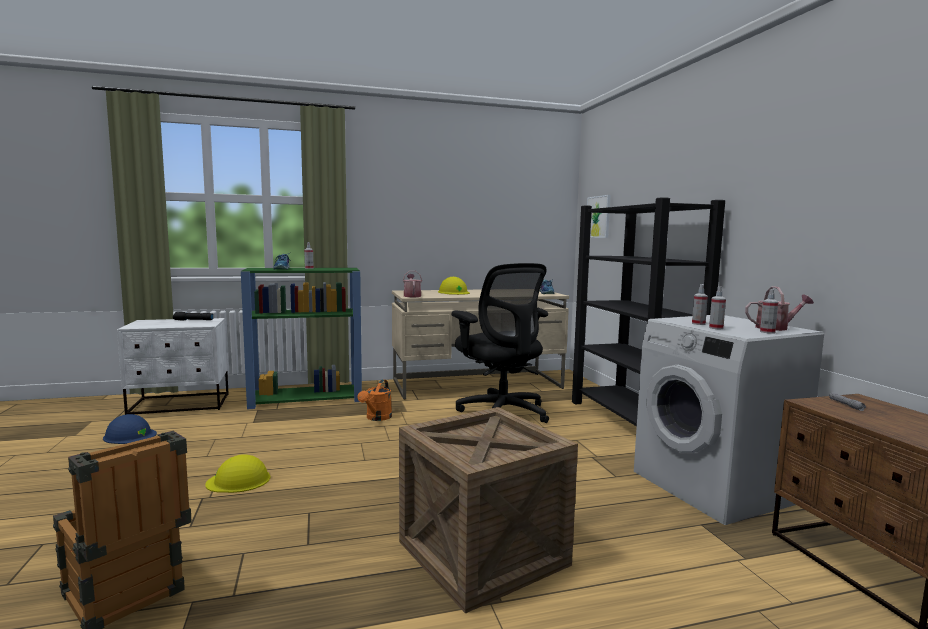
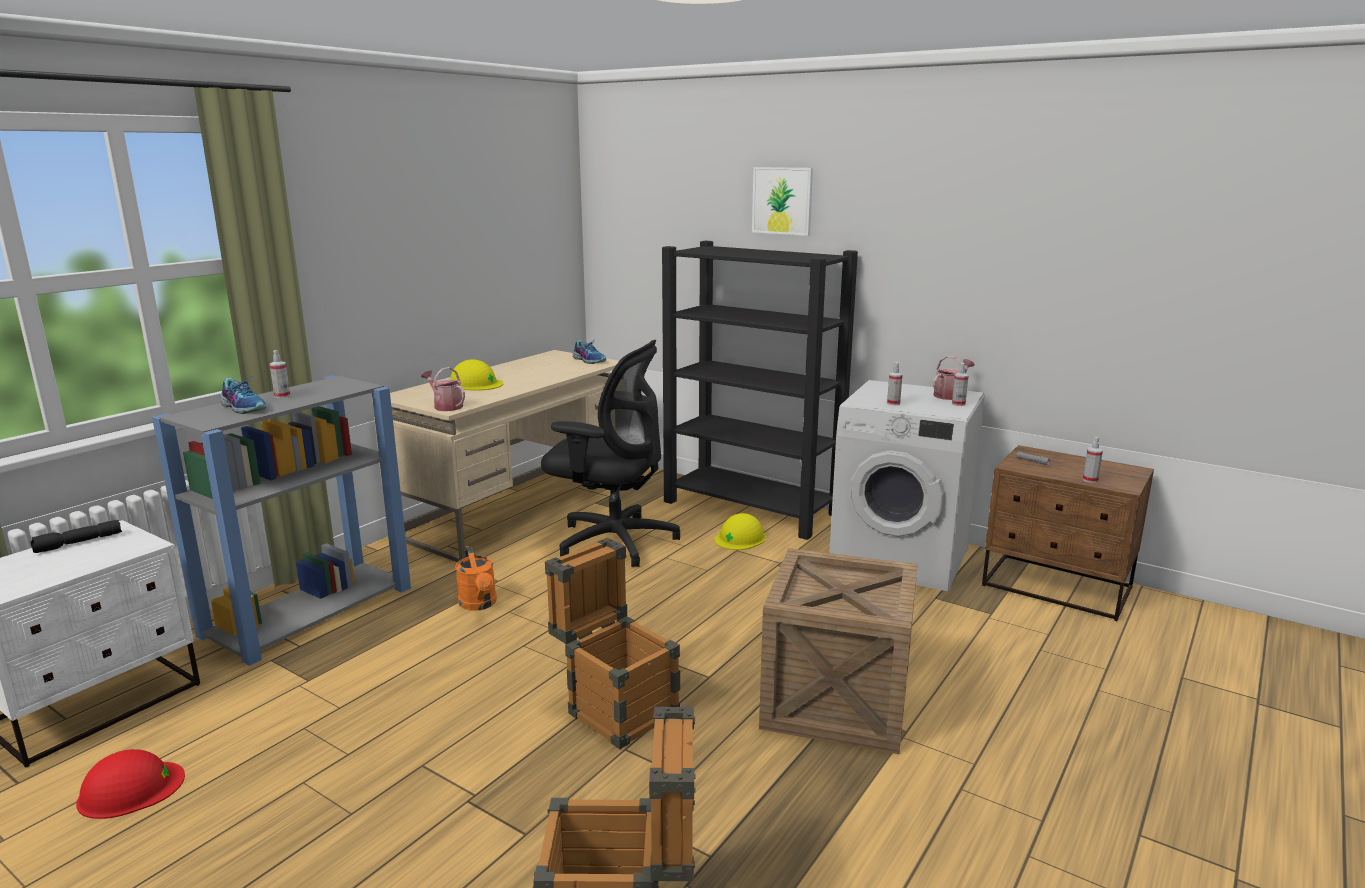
camera: 40 degrees left, 10 degrees up
blue hard hat [103,414,157,444] -> red hard hat [76,749,185,819]
yellow hard hat [205,454,270,493] -> yellow hard hat moved to [714,513,766,550]
green bookcase [241,268,362,409] -> grey bookcase [152,375,411,666]
picture [587,195,611,238] -> picture moved to [752,167,813,236]
spray bottle [709,286,726,329] -> spray bottle moved to [1083,437,1103,483]
none -> crate [545,538,680,749]

